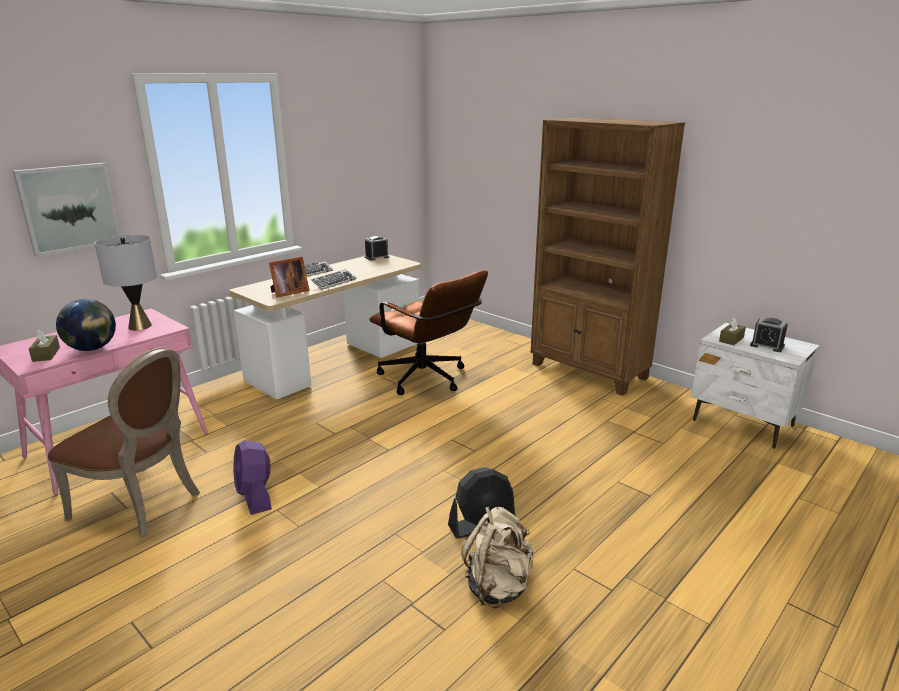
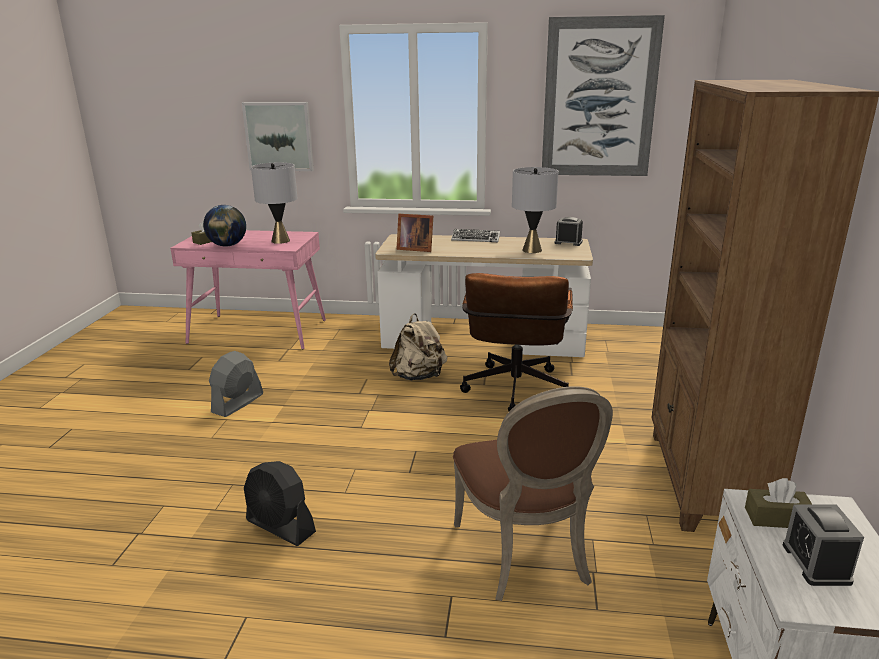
camera: 55 degrees right, 0 degrees up
brown chair [48,348,200,537] -> brown chair moved to [453,386,613,601]
purple fan [233,440,272,515] -> grey fan [209,351,263,417]
keyboard [311,269,357,290] -> none
beige backpack [462,507,534,608] -> beige backpack moved to [389,313,447,381]
none -> grey table lamp [512,167,558,253]
none -> picture [542,15,665,176]

